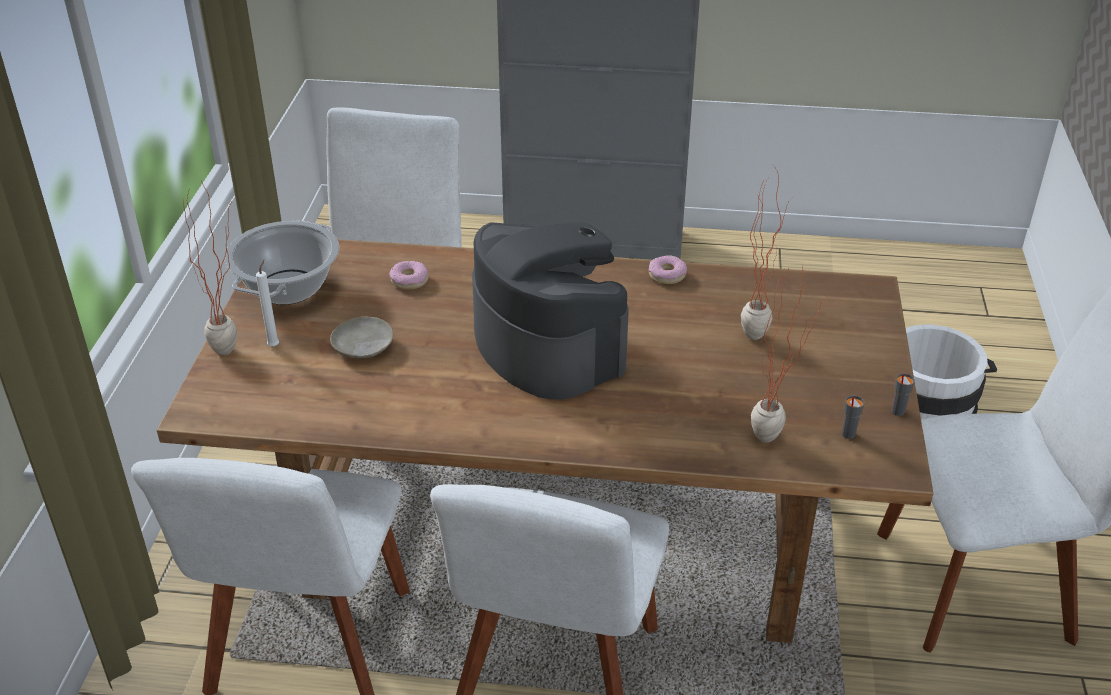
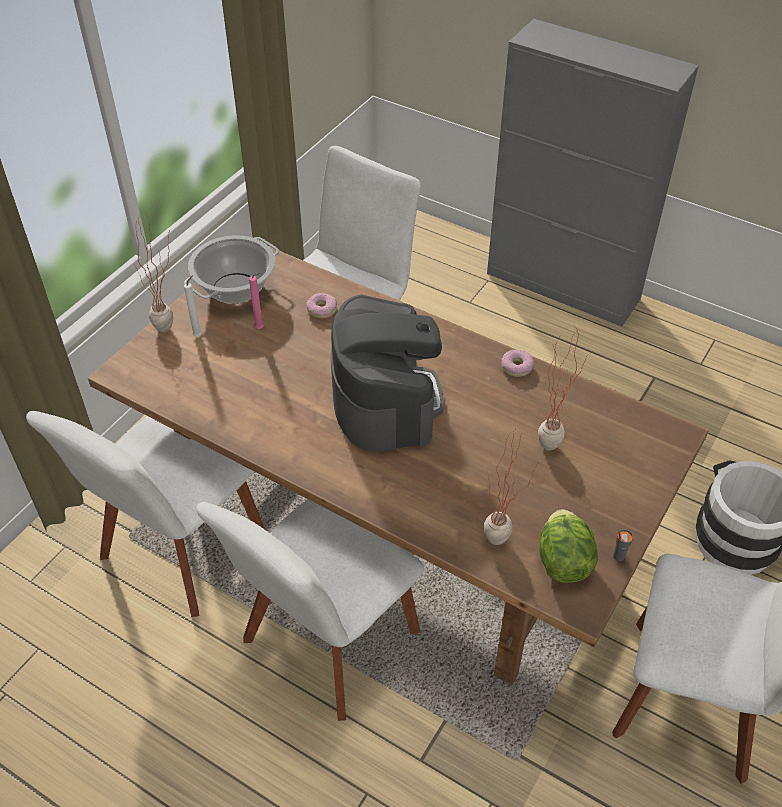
camera: 25 degrees right, 10 degrees up
beige plate [330,316,393,358] -> none
grey cup [842,395,865,439] -> lettuce [539,509,598,583]
none -> pink candle [249,273,264,329]

